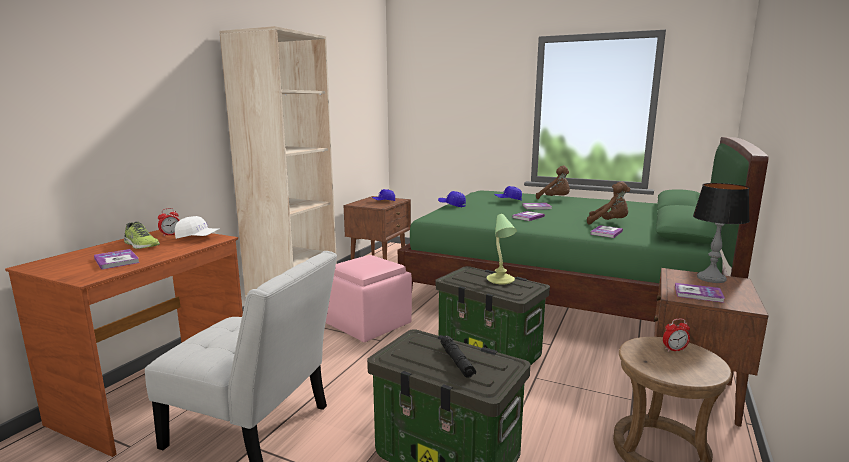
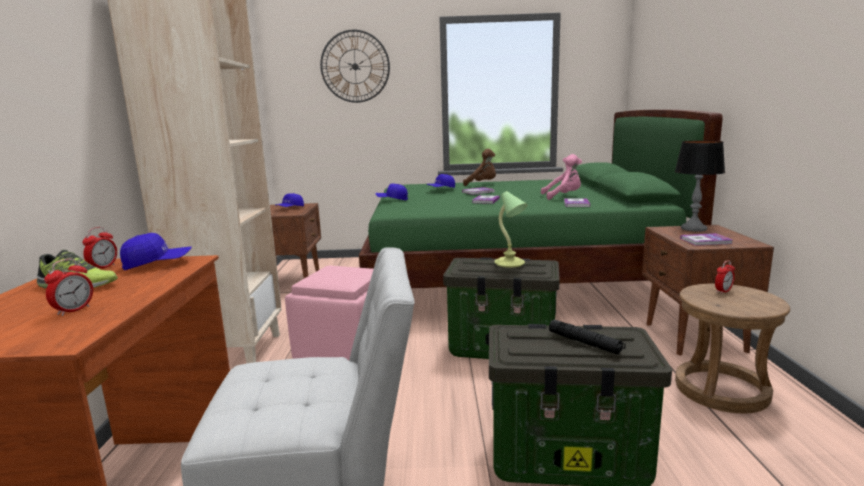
camera: 25 degrees left, 0 degrees up
book [94,249,139,270] -> alarm clock [44,259,93,316]
white cap [175,216,220,239] -> blue cap [120,233,192,270]
brown plush toy [587,181,631,224] -> pink plush toy [541,154,582,200]
none -> wall clock [320,30,390,103]

